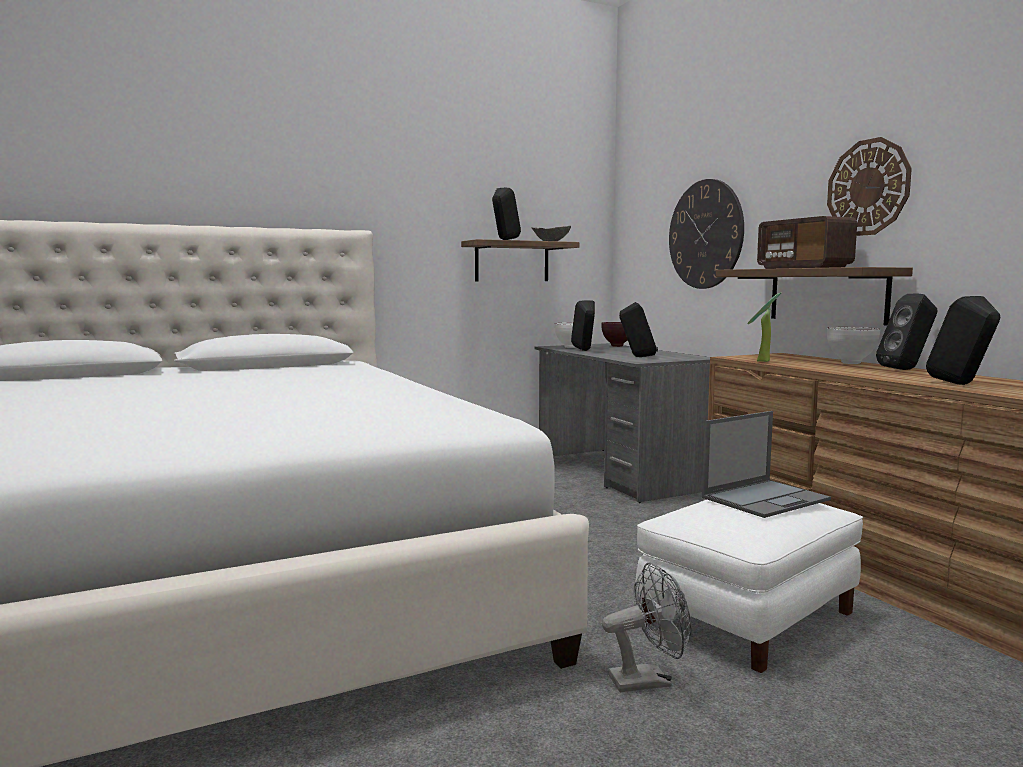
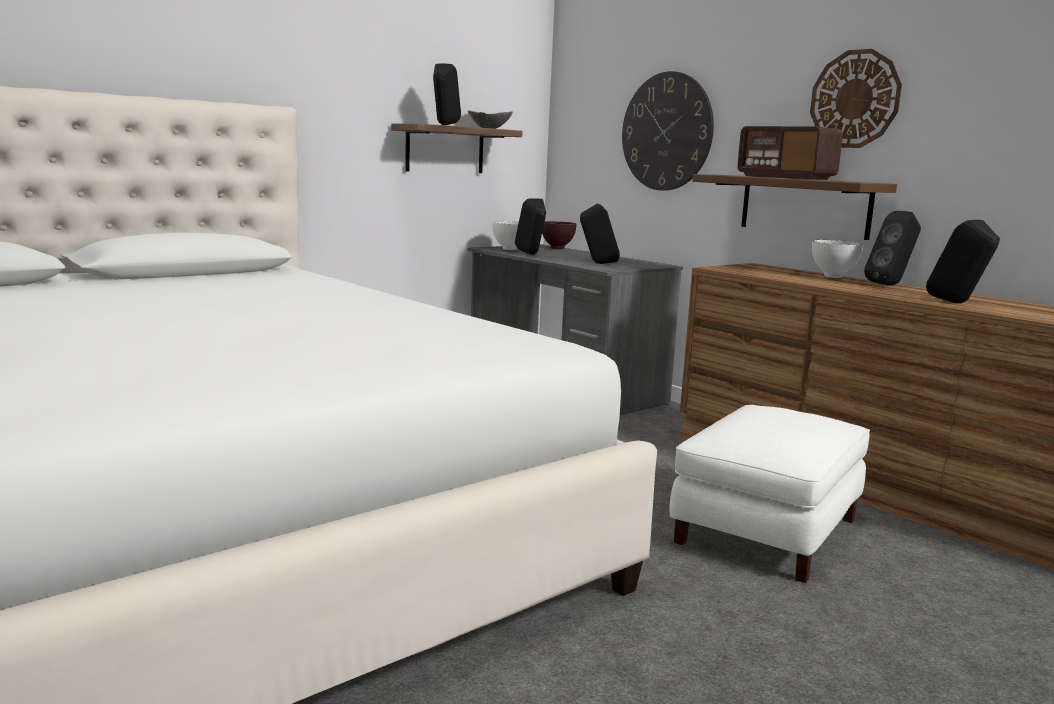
camera: 15 degrees left, 5 degrees up
grey fan [602,562,692,692] -> none
laptop [702,411,831,518] -> none
potted plant [747,292,781,362] -> none

